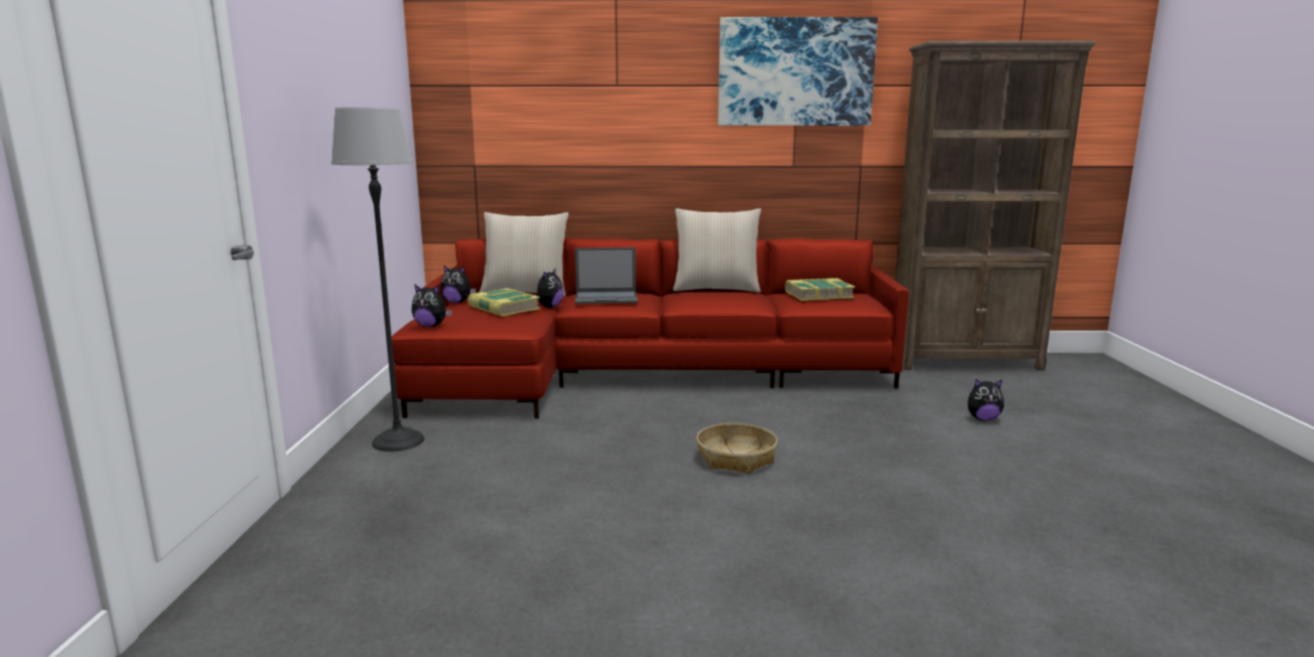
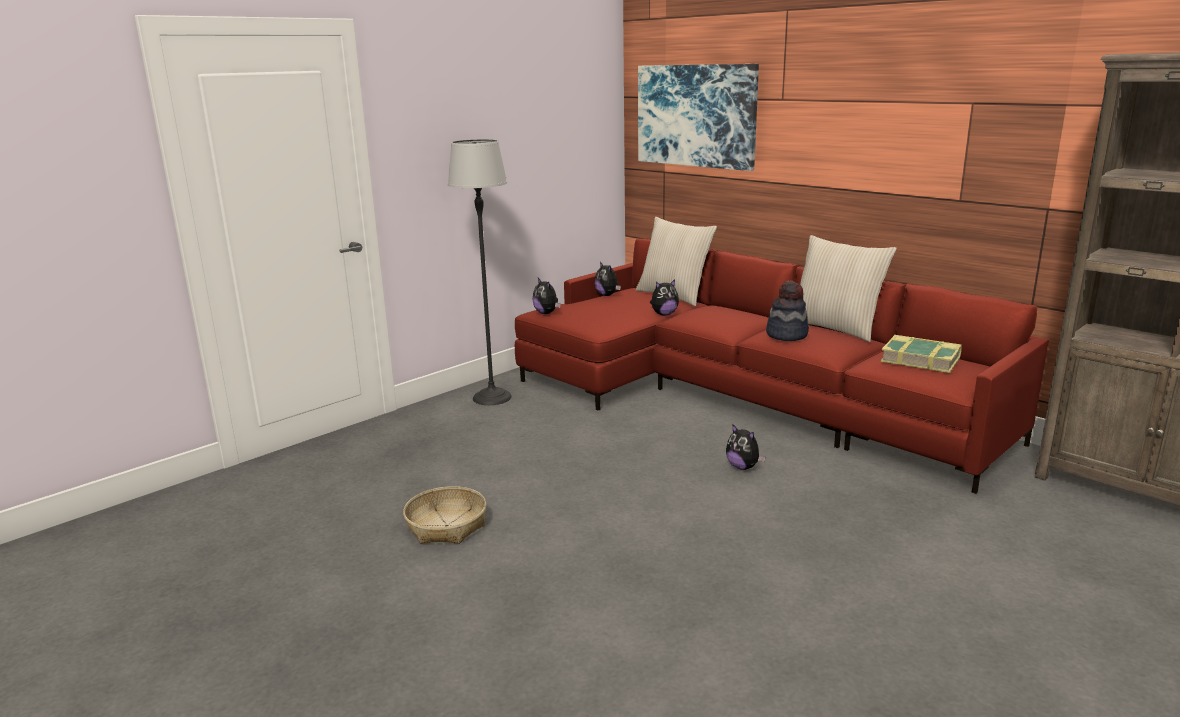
camera: 45 degrees right, 5 degrees up
book [468,288,540,317] -> none
laptop [575,247,638,304] -> none
basket [697,423,778,474] -> basket moved to [403,486,486,544]
picture [718,17,878,126] -> picture moved to [638,64,759,171]
plush toy [968,379,1004,421] -> plush toy moved to [726,424,765,470]
none -> hat [766,280,809,341]

